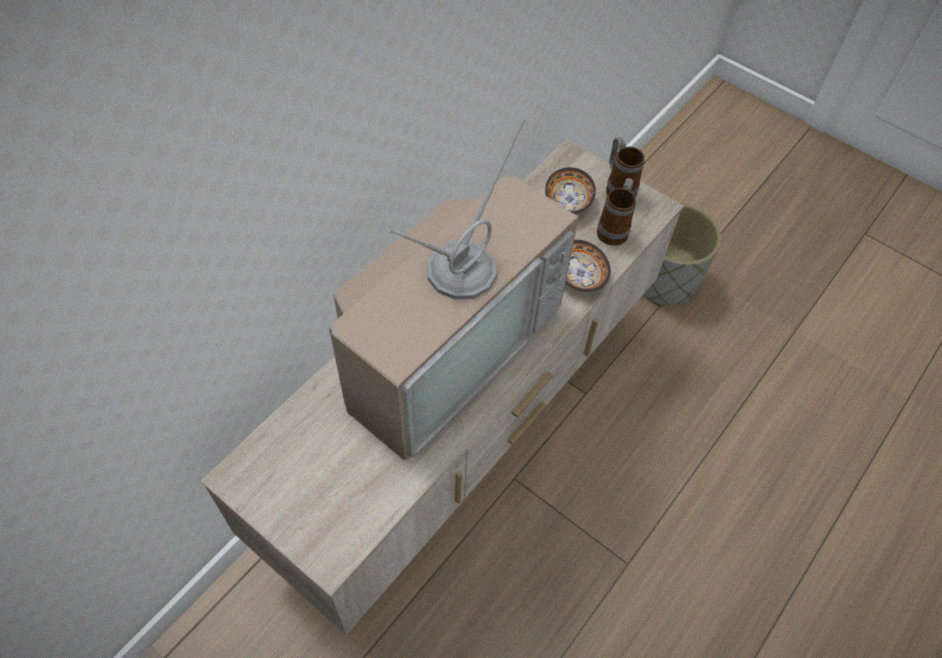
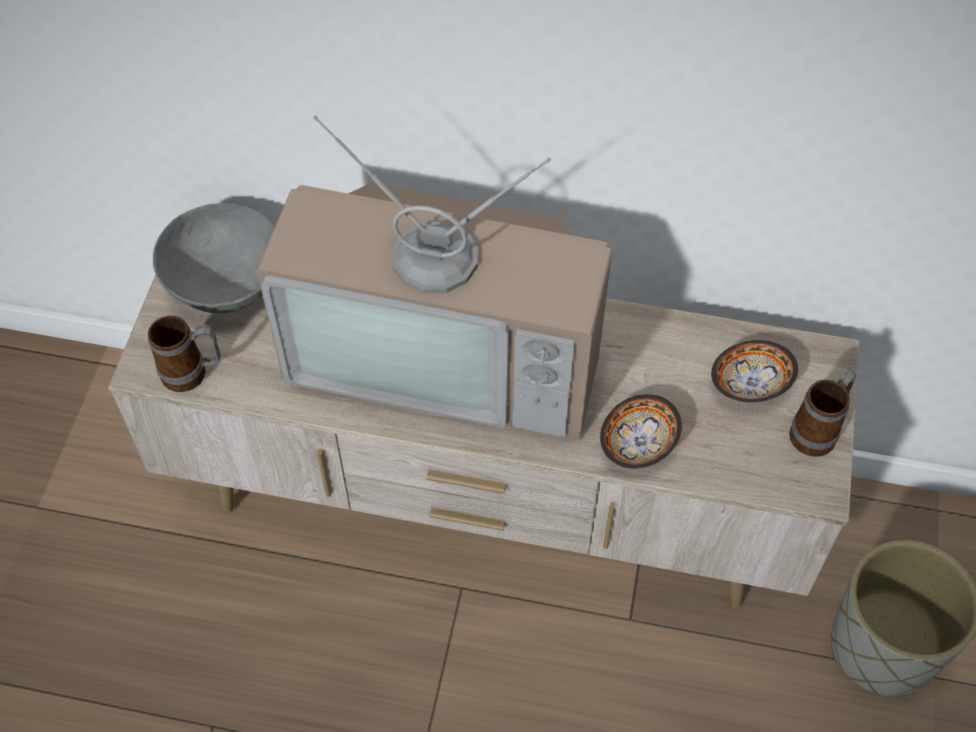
camera: 65 degrees right, 0 degrees up
mug [597,178,636,246] -> mug moved to [148,316,221,392]
none -> grey bowl [153,203,275,313]

